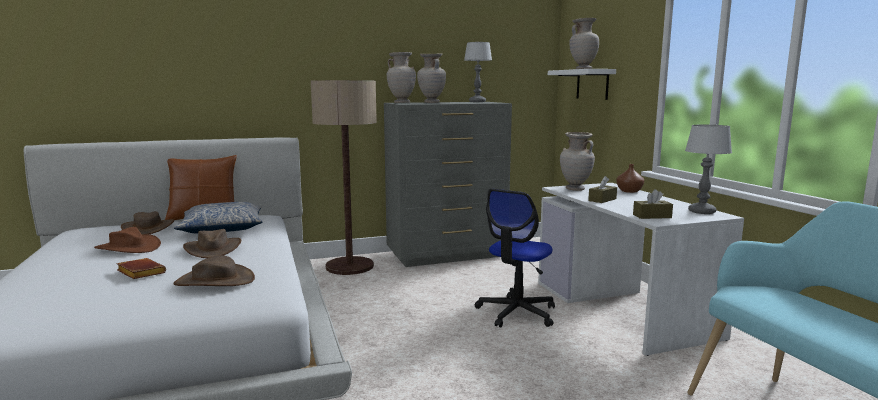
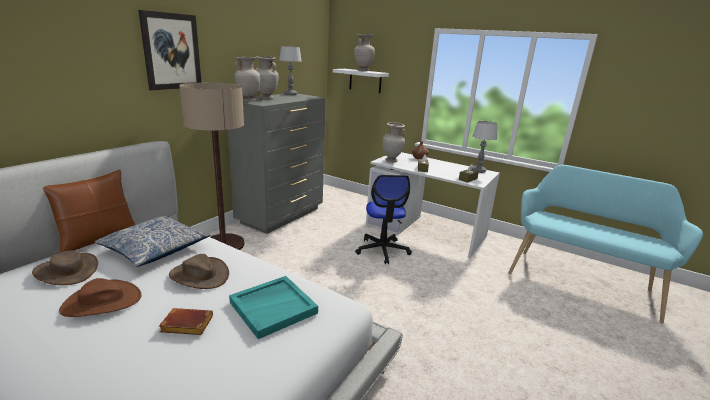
camera: 40 degrees left, 10 degrees up
brown hat [173,255,255,286] -> turquoise tray [229,276,318,339]
none -> picture [138,10,201,90]

